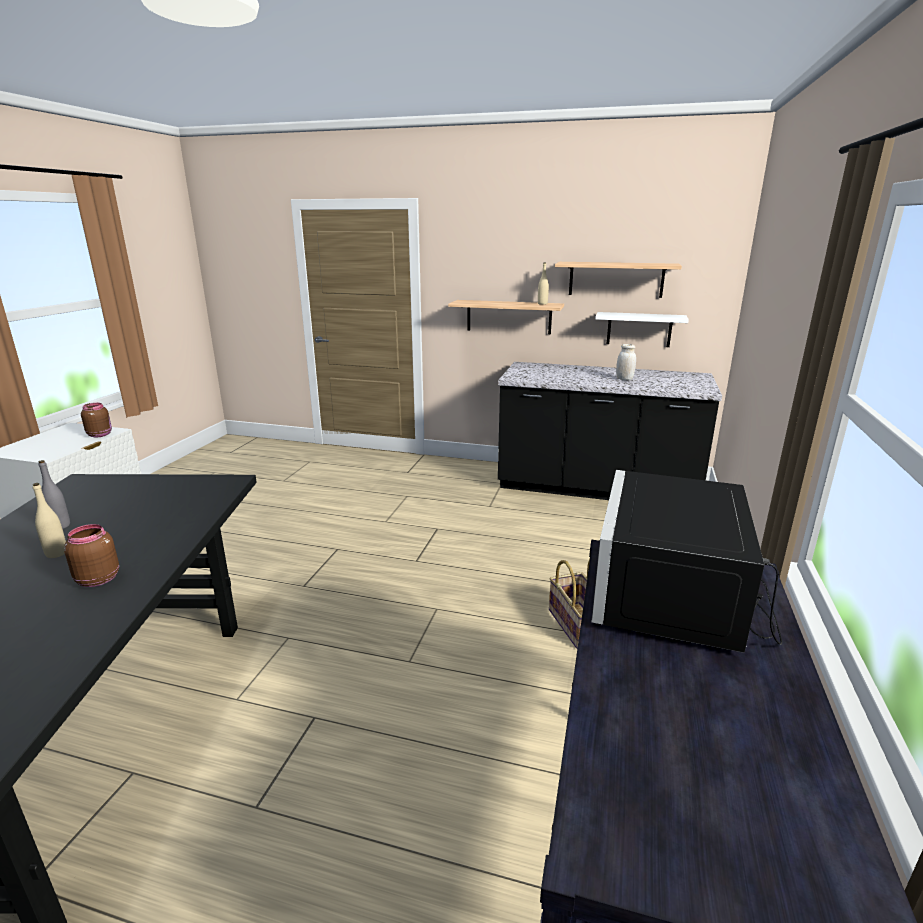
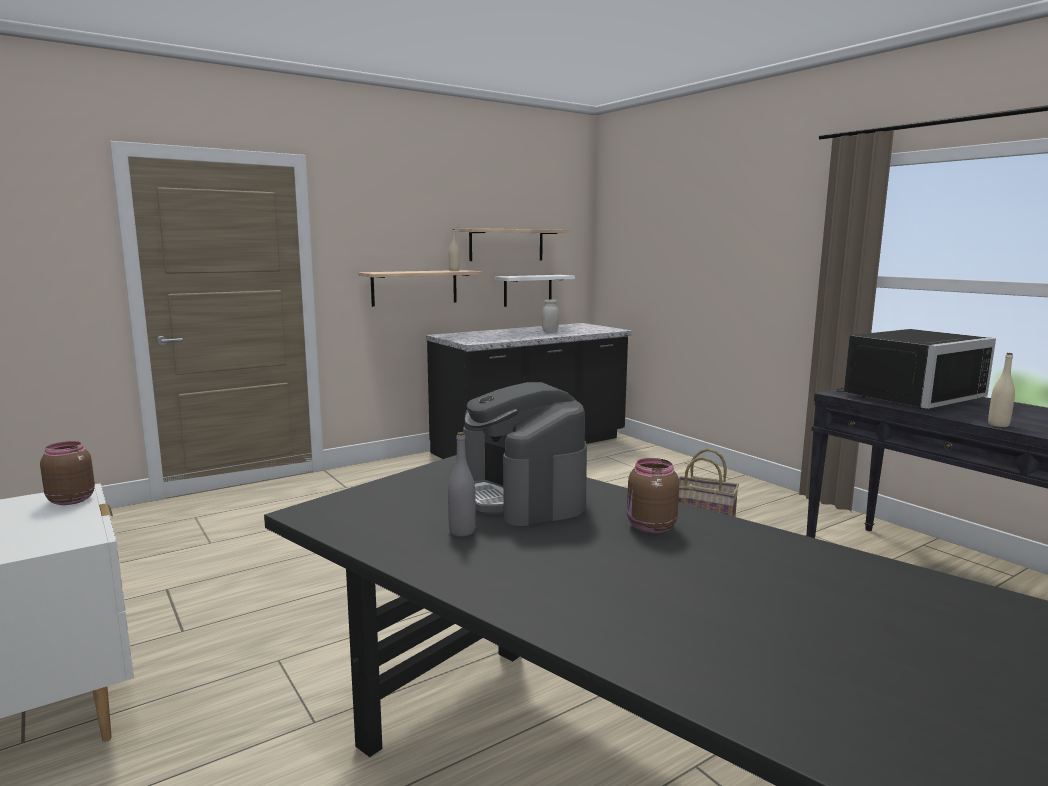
camera: 50 degrees left, 10 degrees down
beige bottle [33,483,66,558] -> beige bottle moved to [988,353,1015,427]
black microwave [591,470,782,653] -> black microwave turned 90 degrees counterclockwise [836,329,996,409]
none -> coffee machine [463,382,587,526]

